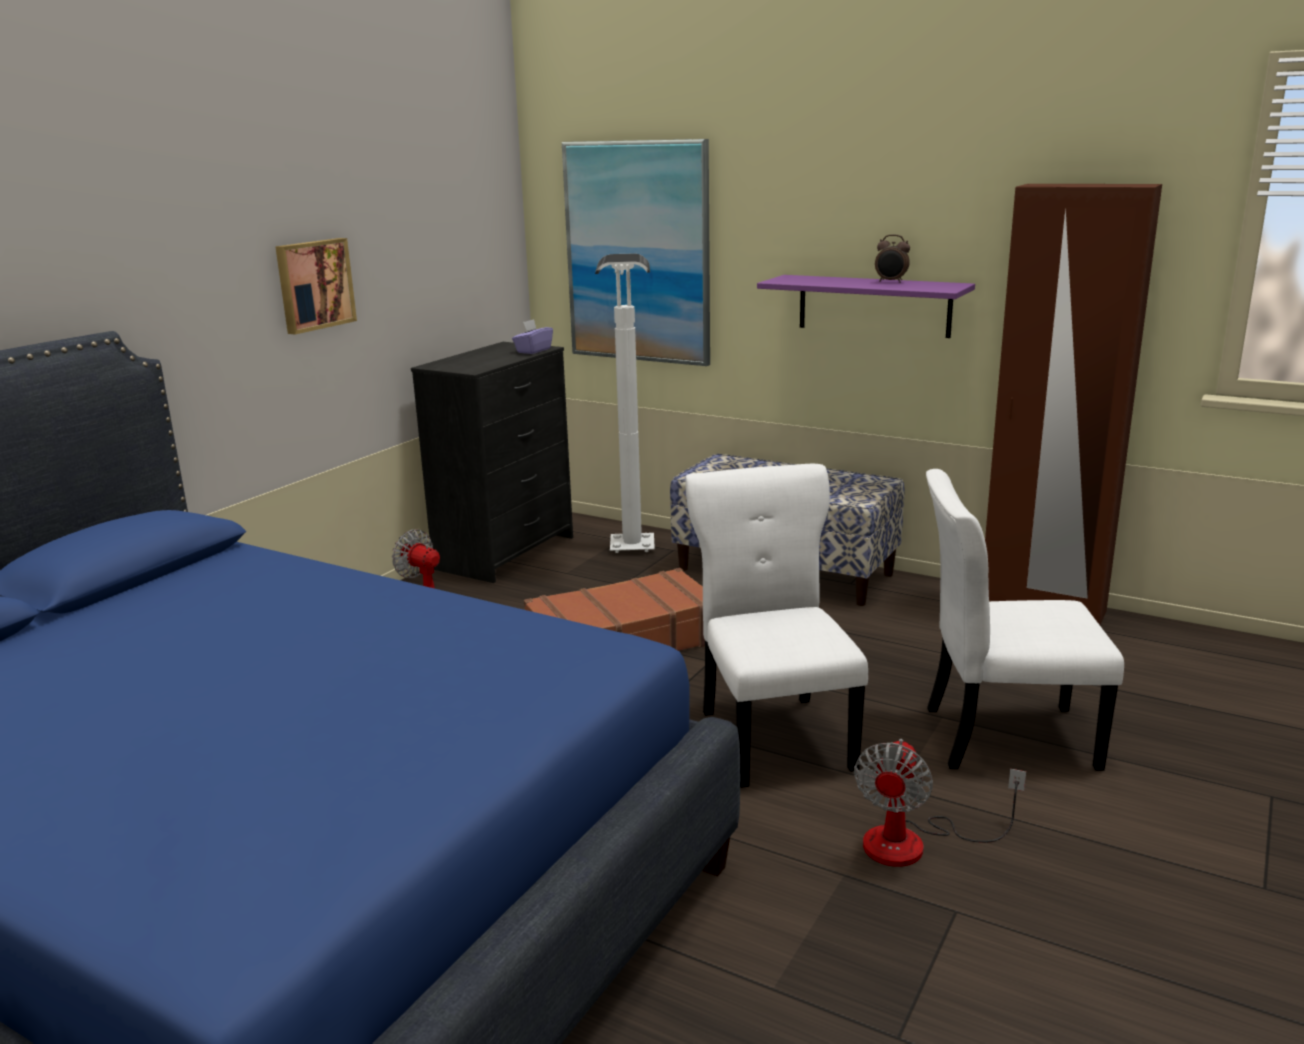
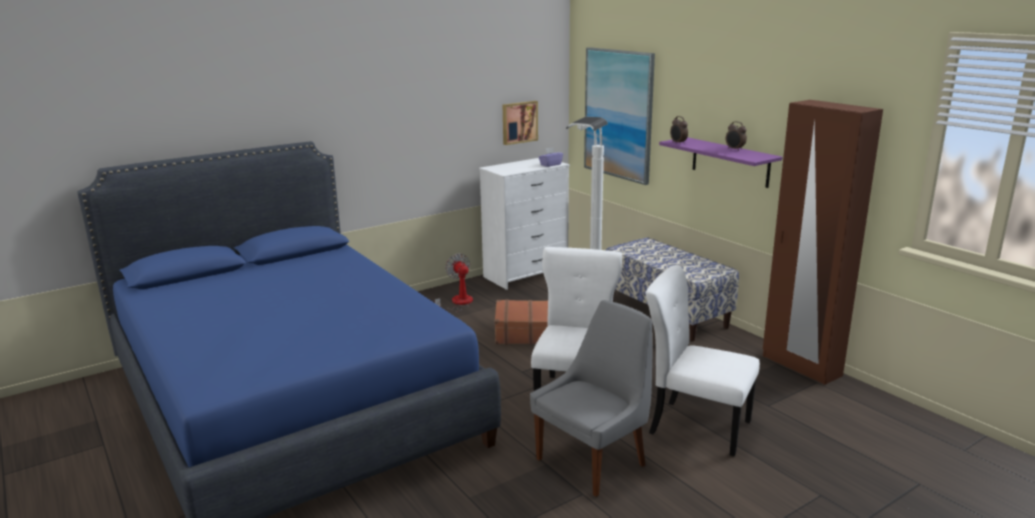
camera: 25 degrees right, 0 degrees up
picture [275,238,357,335] -> picture moved to [503,101,538,145]
black dresser [411,342,573,583] -> white dresser [479,158,570,290]
fan [854,739,1026,867] -> grey chair [530,300,653,497]
none -> alarm clock [670,116,688,143]

